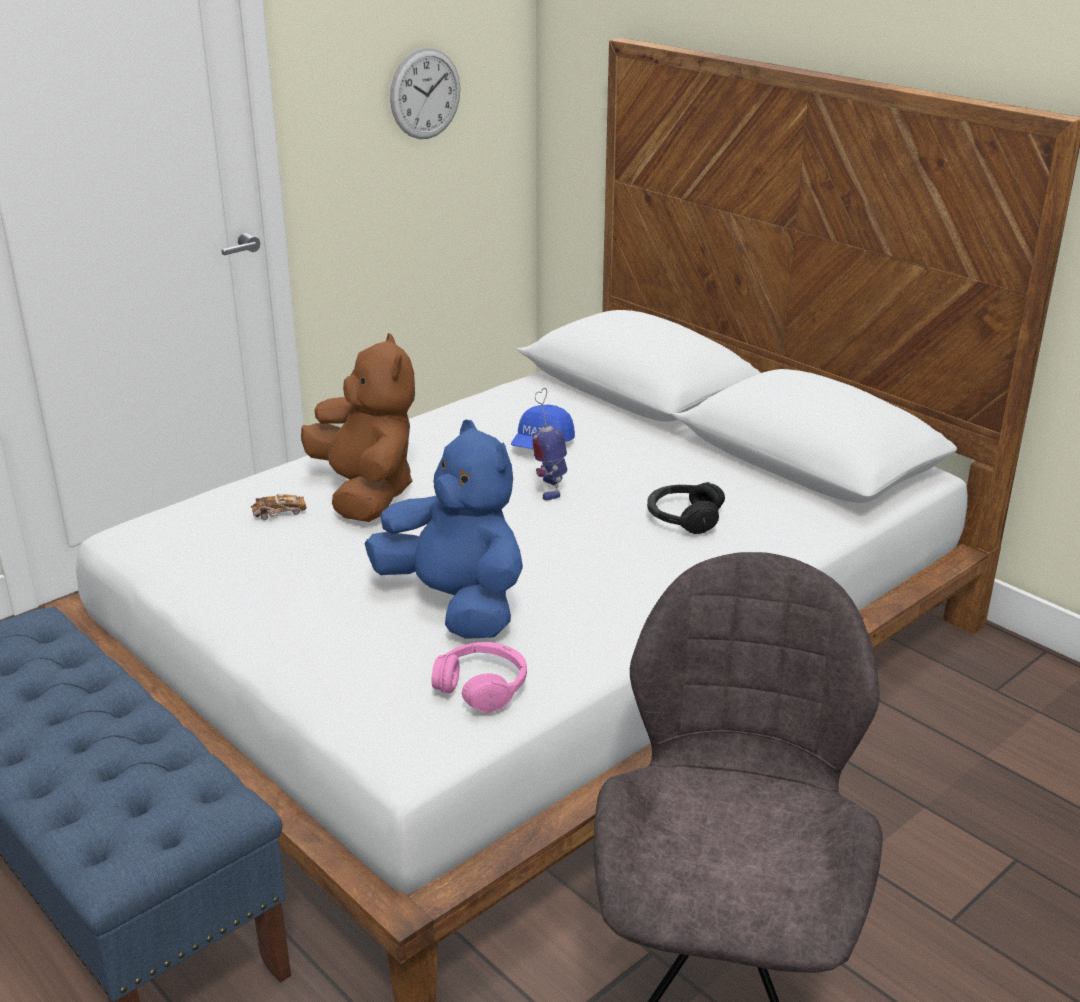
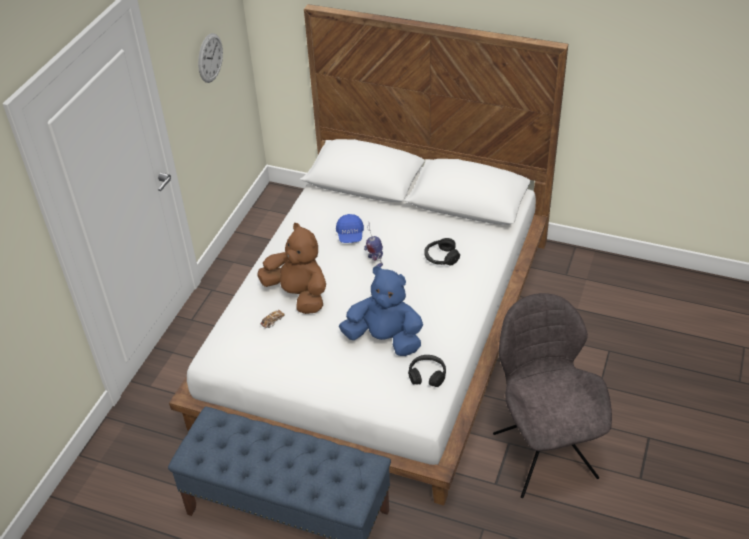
camera: 25 degrees left, 15 degrees up
pink headphones [432,642,527,713] -> black headphones [408,355,446,387]

